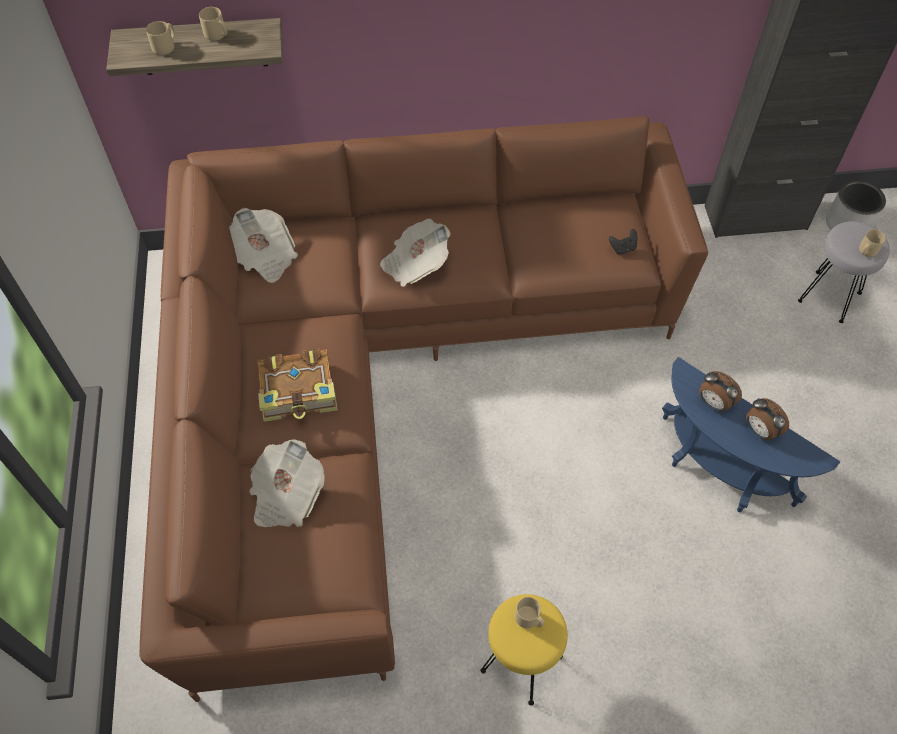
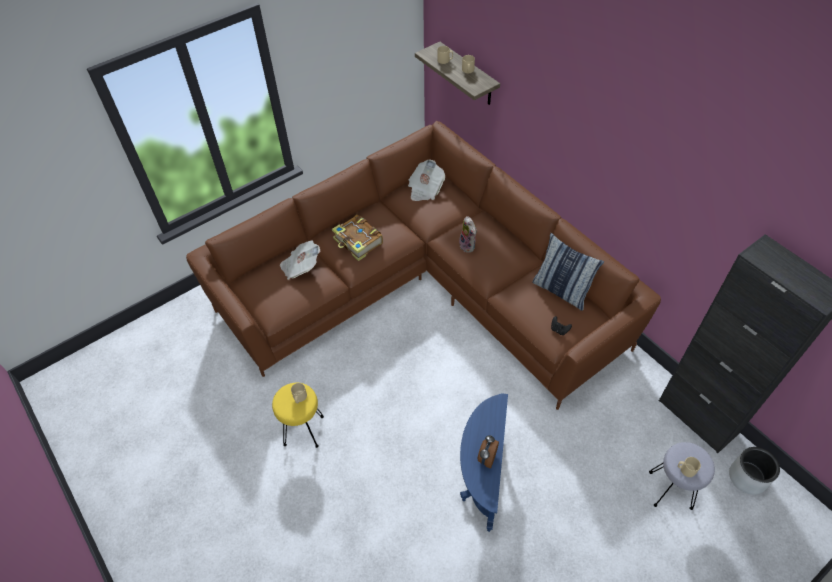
camera: 60 degrees right, 5 degrees down
newspaper [380,219,451,287] -> plush toy [459,216,477,253]
alarm clock [699,371,742,412] -> none
none -> pillow [532,233,604,311]

